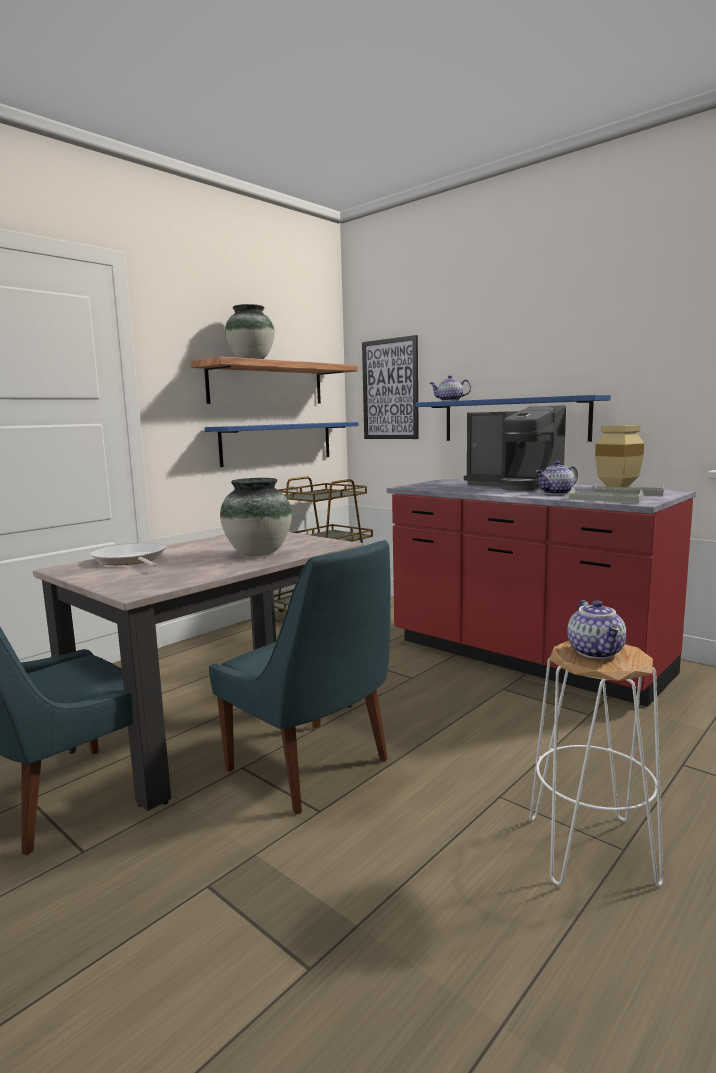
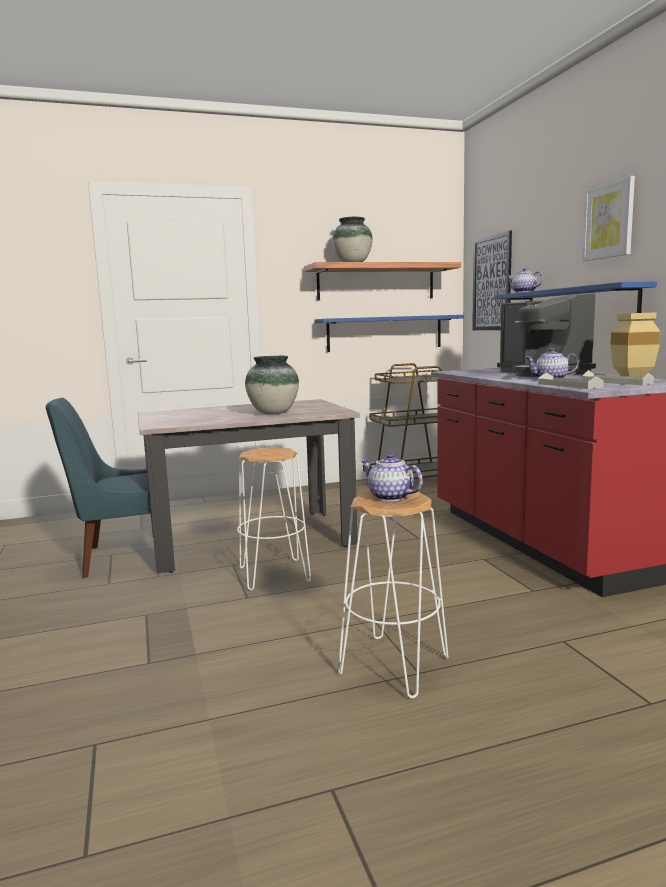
camera: 30 degrees right, 0 degrees up
frying pan [90,543,166,567] -> none
blue chair [209,540,391,814] -> white stool [237,447,311,590]
teapot [567,600,626,659] -> teapot turned 105 degrees clockwise [362,453,423,501]
none -> picture [582,176,635,261]

